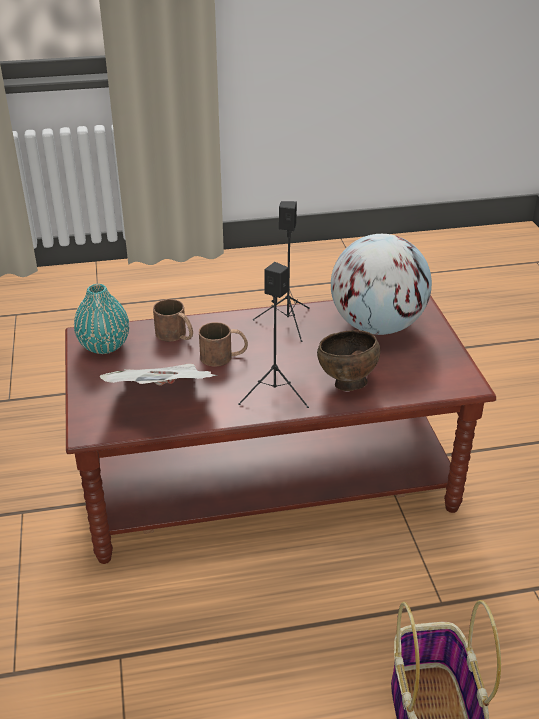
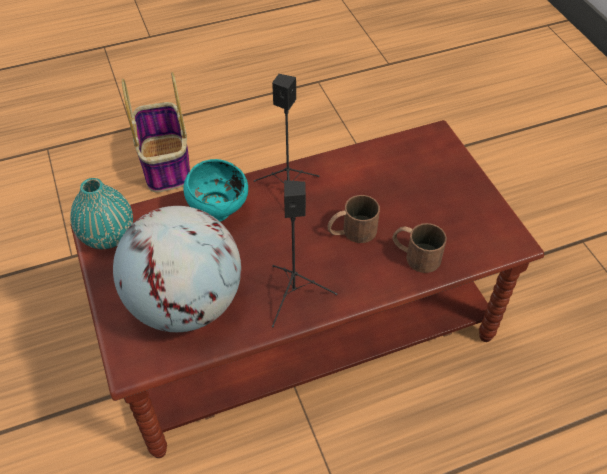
camera: 170 degrees right, 15 degrees up
turquoise vase [74,284,129,354] -> turquoise vase moved to [70,178,133,249]
newspaper [100,364,218,386] -> none
brown bowl [317,330,380,391] -> turquoise bowl [183,159,248,221]

